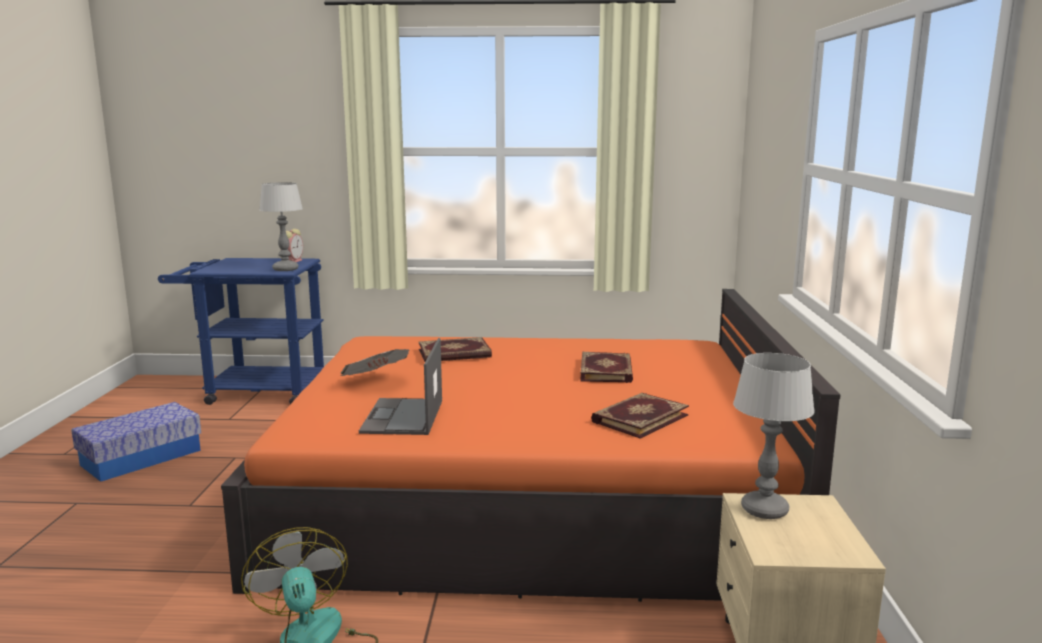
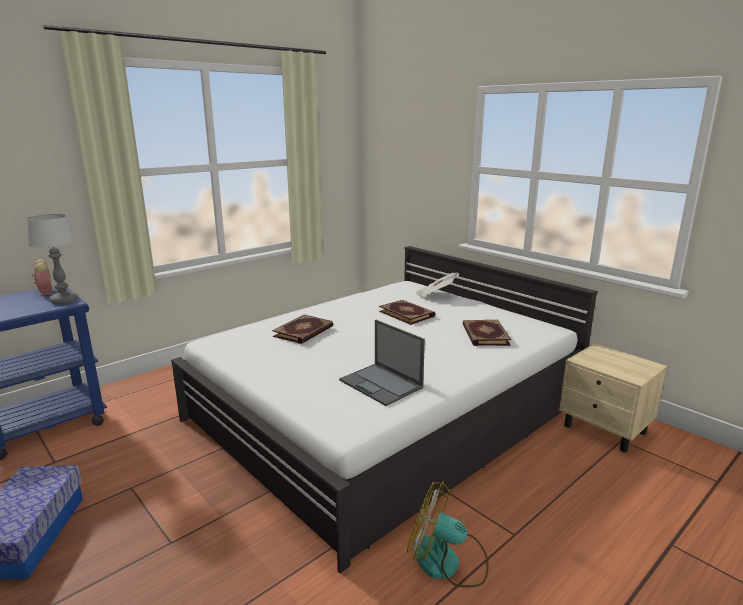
camera: 45 degrees left, 5 degrees up
orange bed [221,289,841,602] -> white bed [171,246,598,573]
newspaper [340,349,409,376] -> newspaper moved to [416,273,459,297]
table lamp [733,353,815,519] -> none

